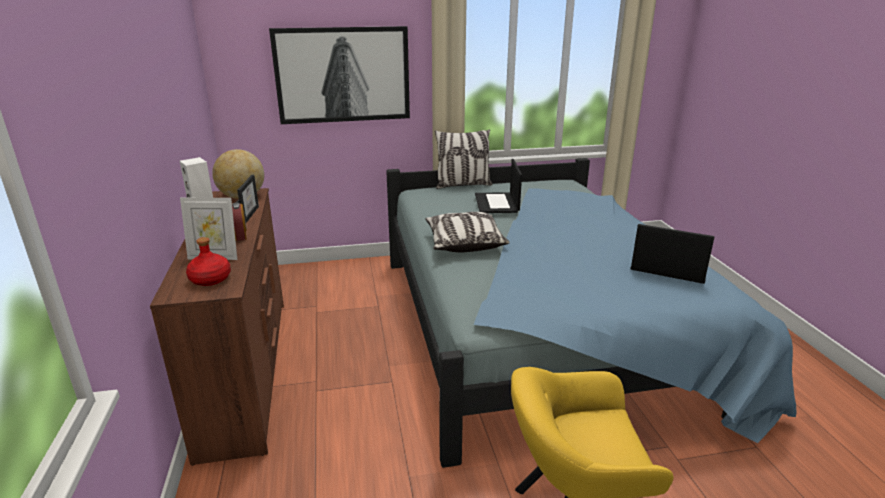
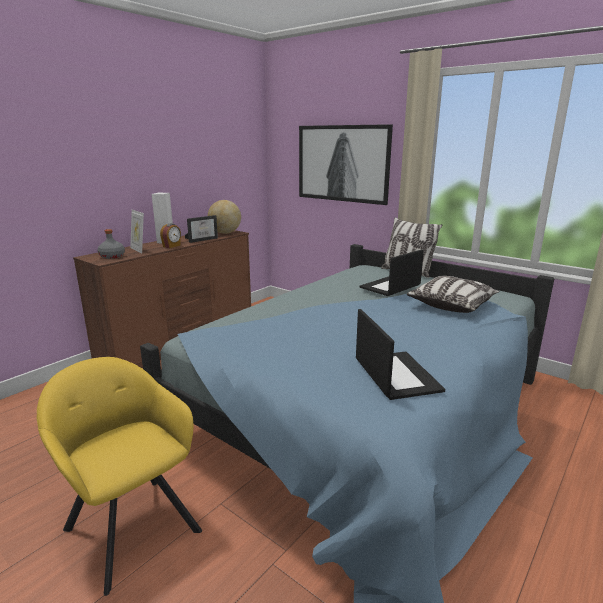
camera: 50 degrees right, 5 degrees down
red bottle [186,237,231,286] -> grey bottle [98,229,125,259]
pillow [425,212,510,252] -> pillow moved to [407,276,500,313]

